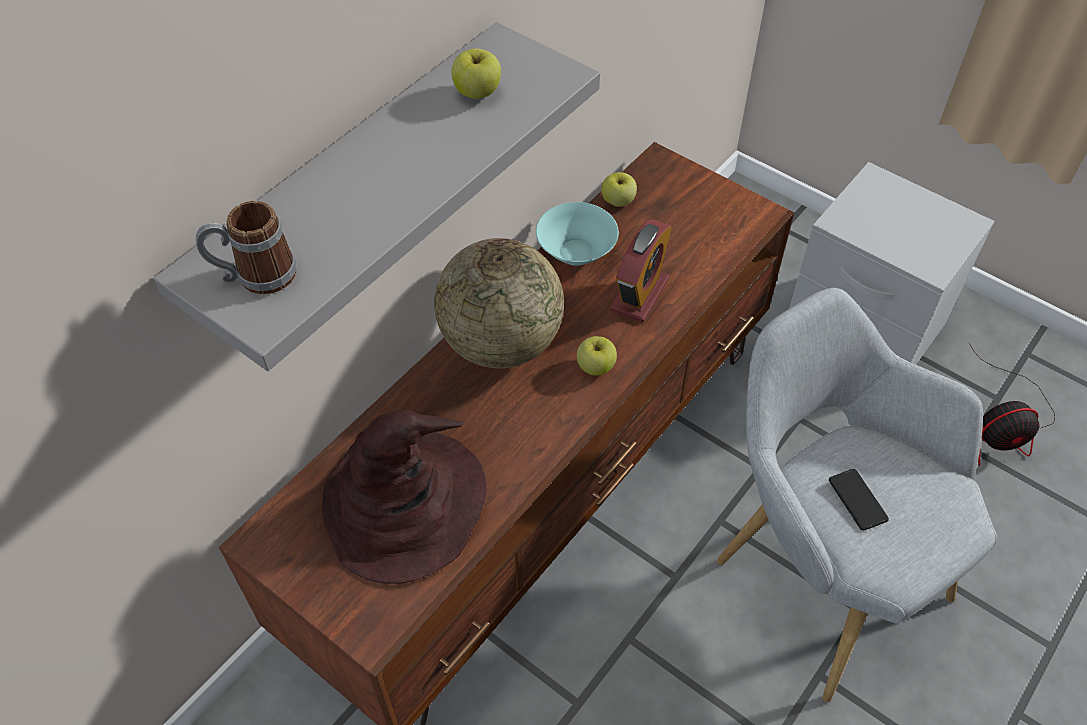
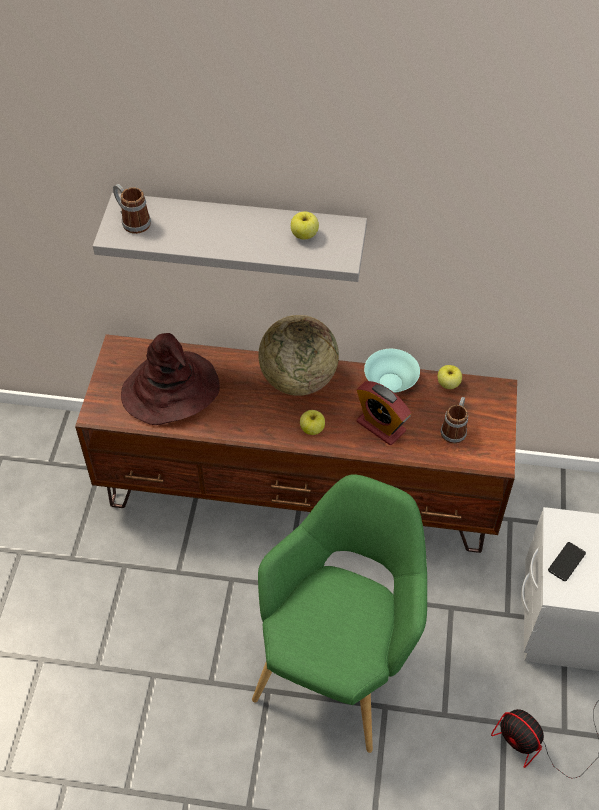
camera: 60 degrees right, 0 degrees up
alarm clock [610,219,672,322] -> alarm clock turned 45 degrees clockwise [357,381,411,445]
grey armchair [717,288,997,702] -> green armchair [252,475,427,753]
phone [829,469,889,530] -> phone moved to [548,542,586,581]
none -> mug [441,397,468,444]

